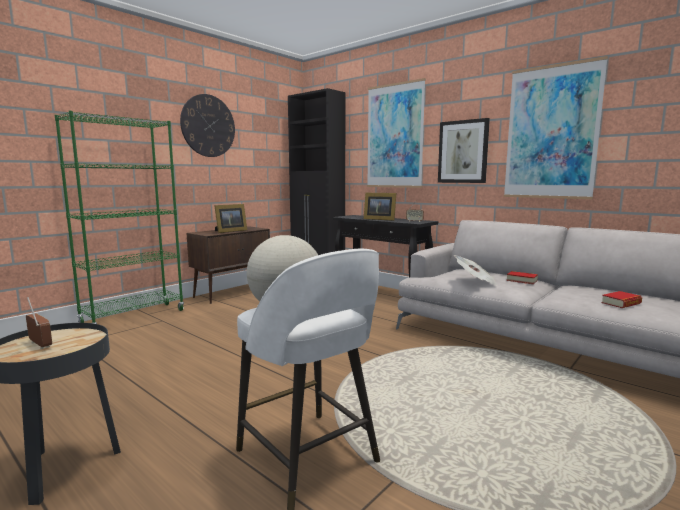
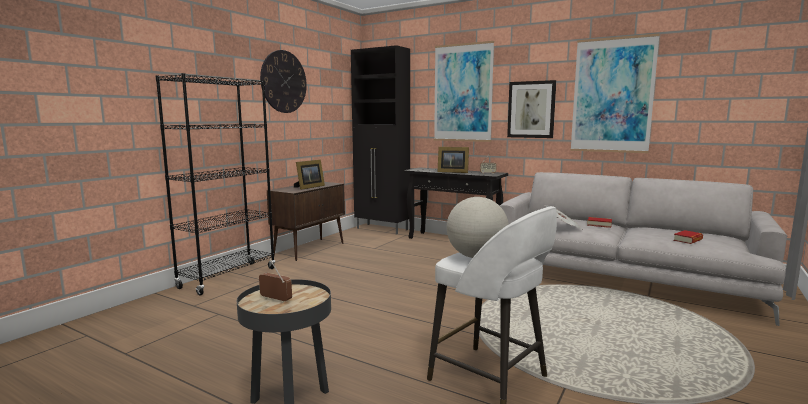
camera: 10 degrees left, 0 degrees up
green bookcase [55,111,184,324] -> black bookcase [156,73,275,296]

